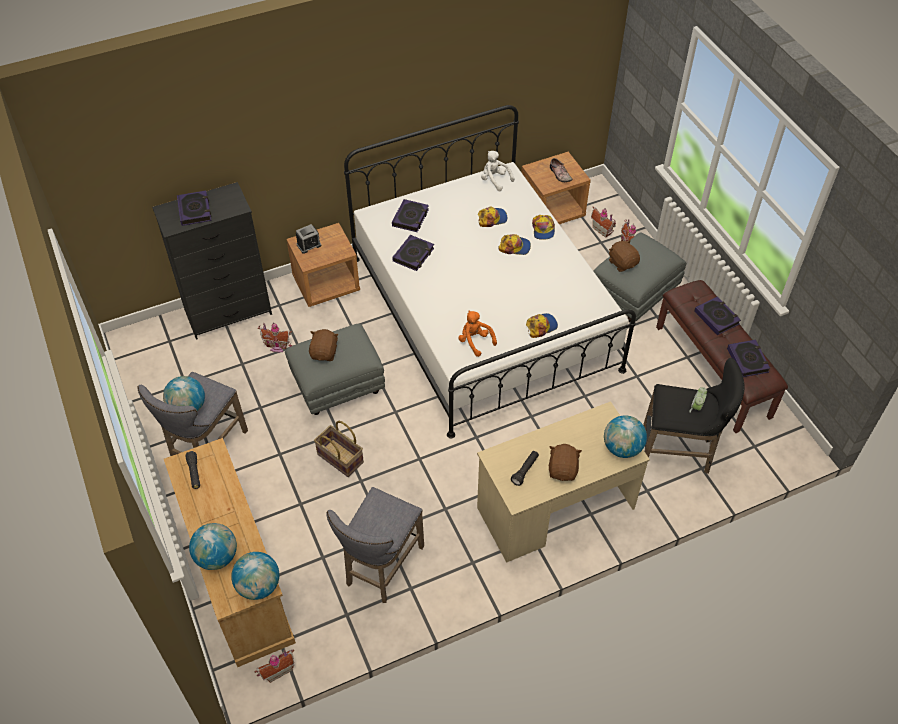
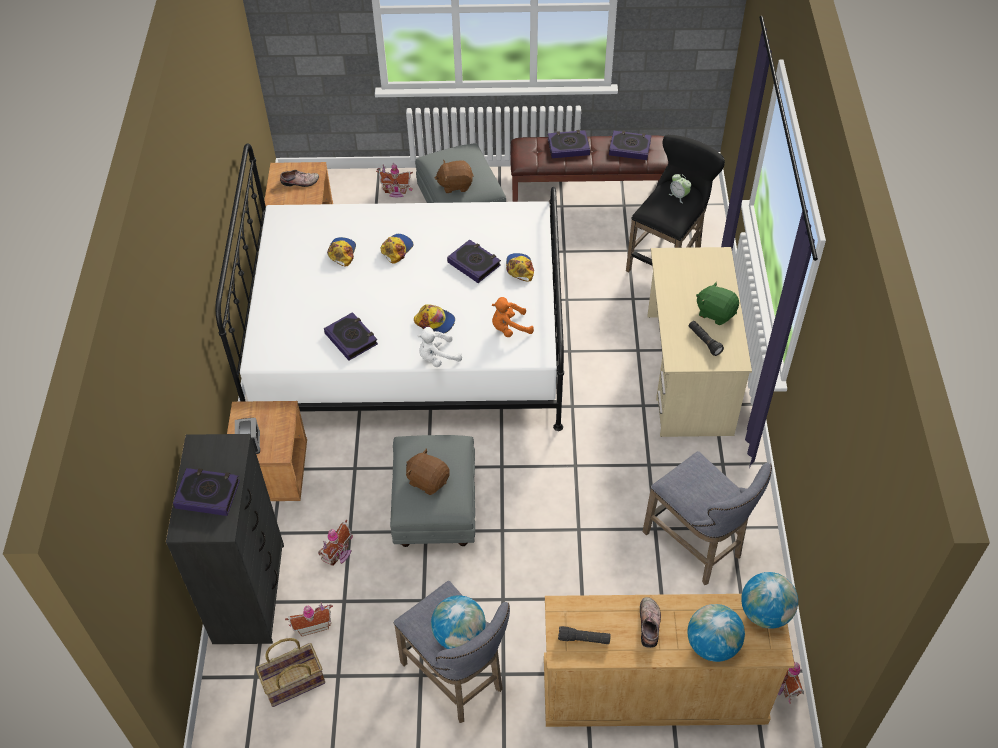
camera: 65 degrees left, 0 degrees up
basket [314,421,364,477] -> basket moved to [256,638,325,707]
book [392,199,429,232] -> book moved to [447,240,501,283]
white plush toy [481,151,515,191] -> white plush toy moved to [418,327,462,367]
cap [532,215,555,240] -> cap moved to [414,304,455,334]
brown plush toy [549,444,582,481] -> green plush toy [696,282,739,325]
toy house [591,207,616,238] -> toy house moved to [285,602,333,637]
globe [604,415,647,458] -> none
none -> shoe [640,597,661,648]

